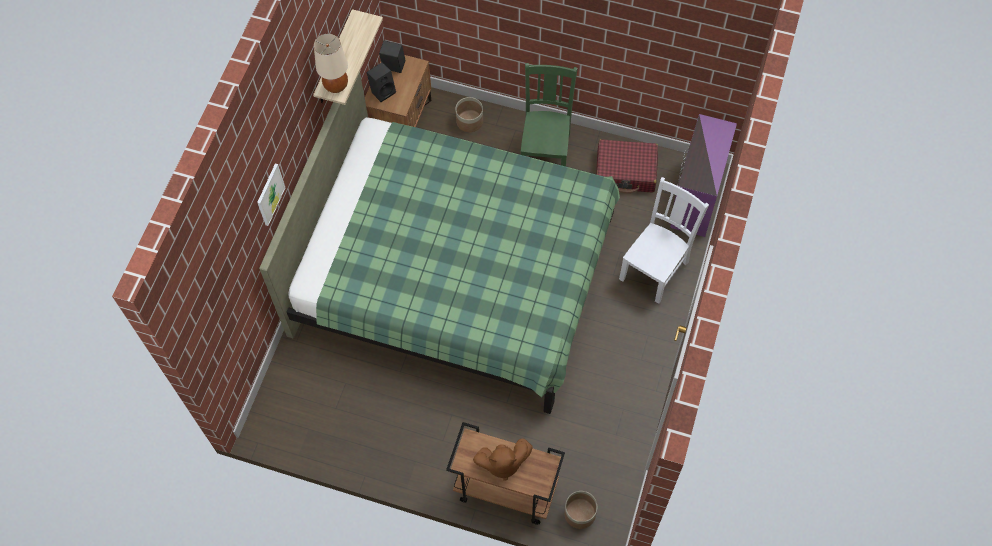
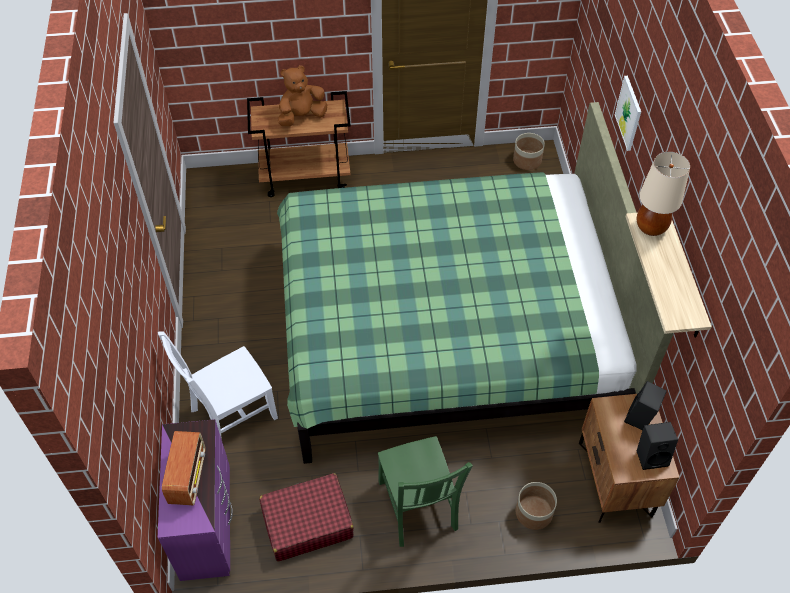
camera: 155 degrees right, 10 degrees down
planter [564,491,597,529] -> planter moved to [513,133,545,170]
white chair [619,177,709,304] -> white chair turned 45 degrees clockwise [158,331,278,436]
none -> radio [162,431,205,506]

